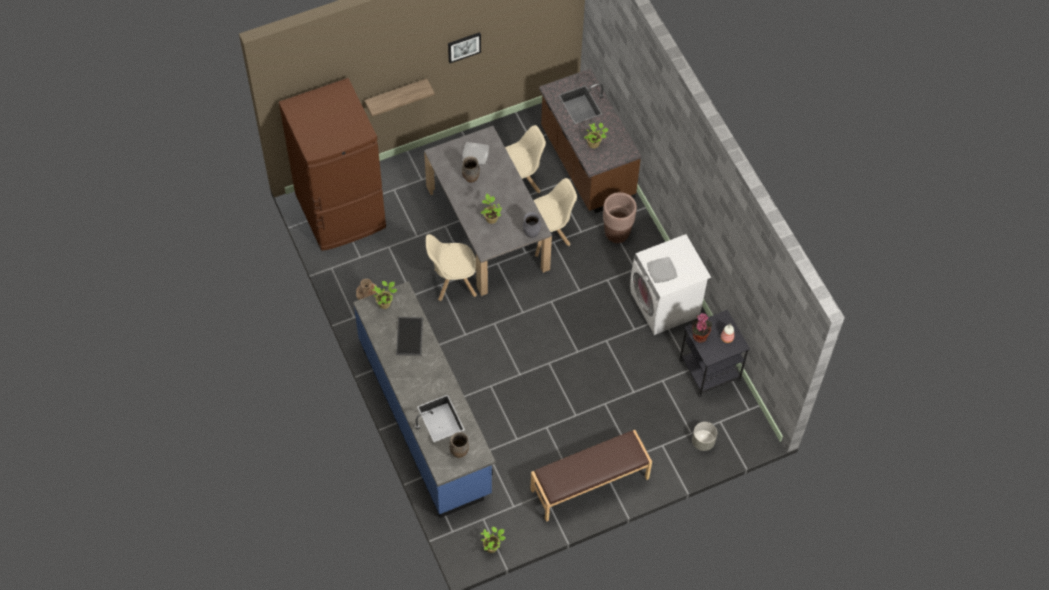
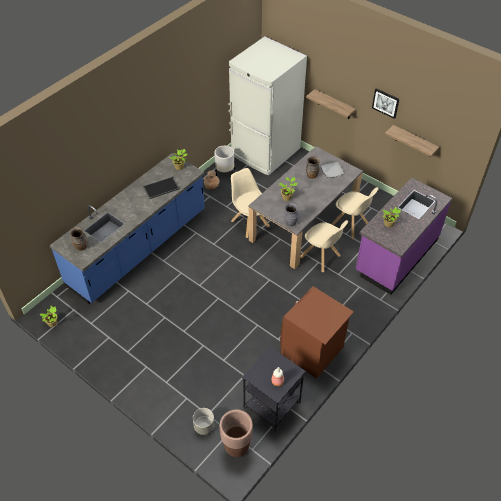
camera: 65 degrees right, 10 degrees down
brown fridge [279,78,386,251] -> white fridge [228,36,307,175]
brown bench [530,430,652,522] -> none
brown counter [539,69,641,213] -> purple counter [356,177,452,295]
brown planter [603,192,637,243] -> brown planter moved to [220,409,253,457]
white washing machine [630,234,711,335] -> brown washing machine [280,286,354,379]
plate [647,257,677,283] -> none
potted plant [692,313,712,342] -> none
none -> white planter [214,146,235,176]
none -> shelf [385,125,439,157]

